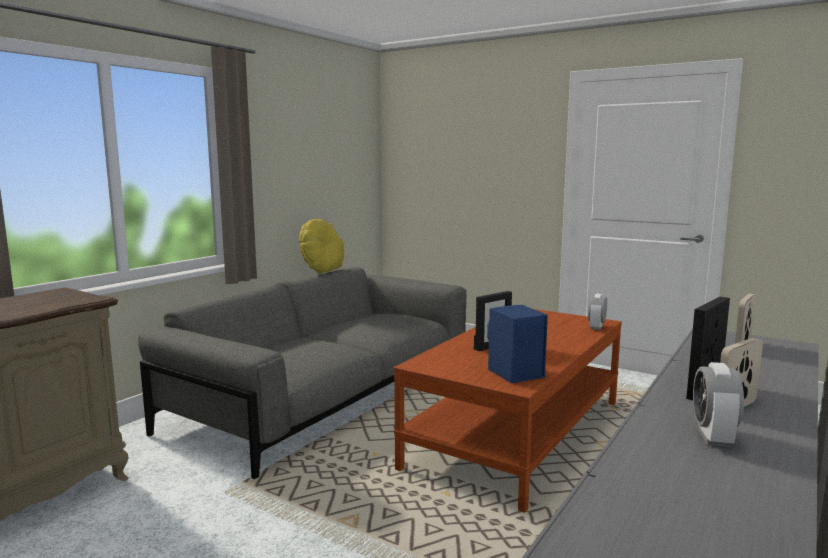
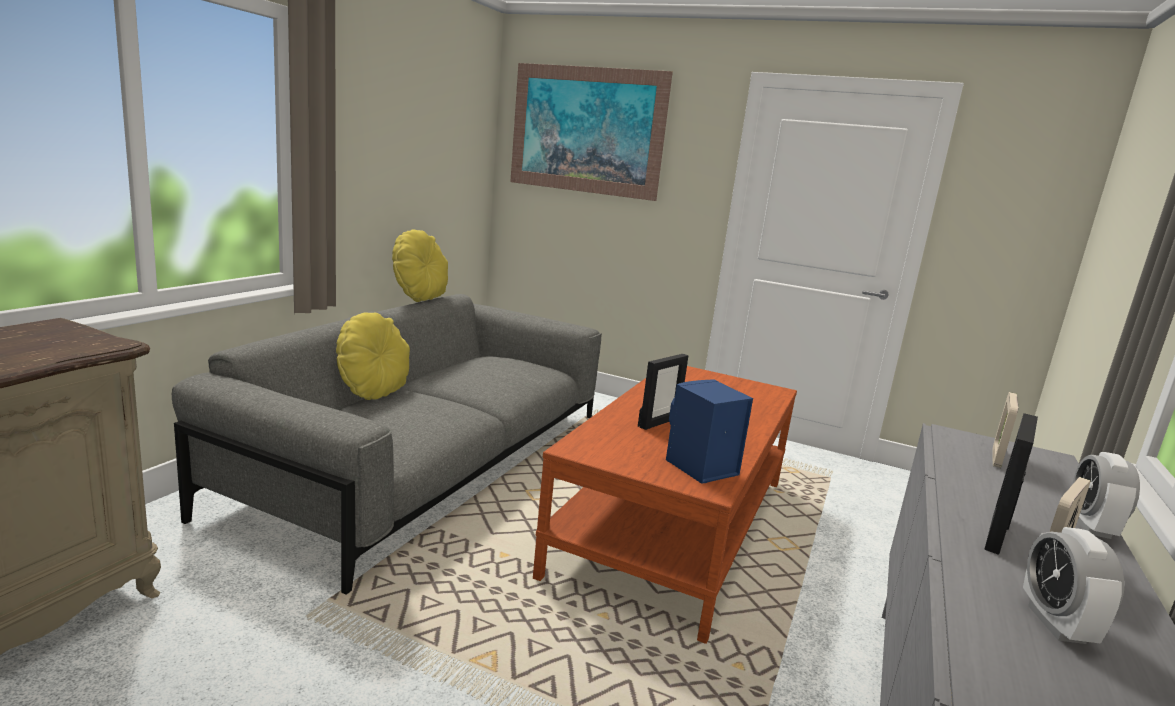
camera: 10 degrees left, 5 degrees up
alarm clock [588,294,607,330] -> alarm clock moved to [1073,452,1140,539]
none -> yellow pillow [336,312,410,400]
none -> picture [510,63,673,201]

